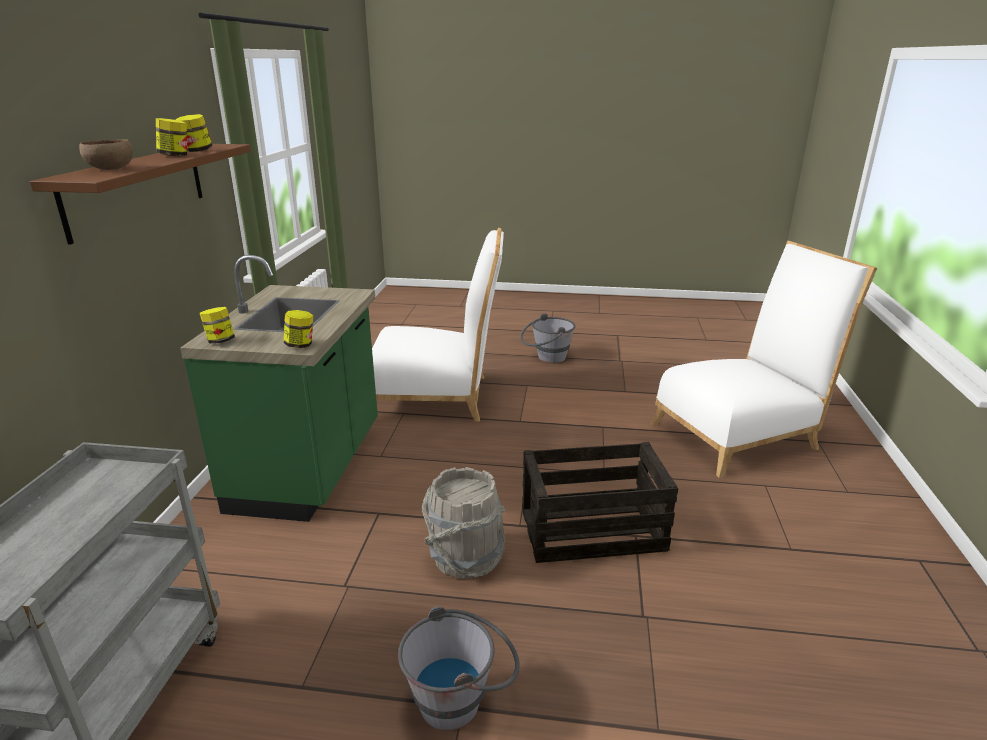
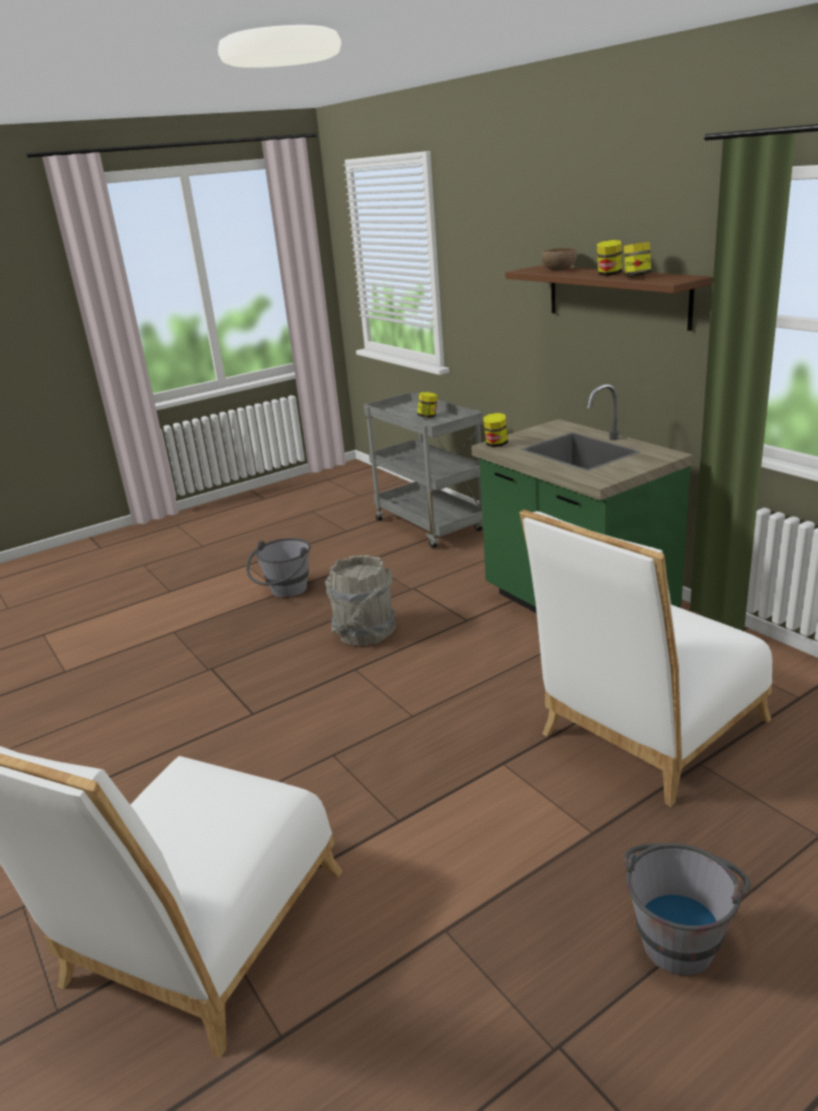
camera: 140 degrees right, 0 degrees up
jar [200,307,235,344] -> jar moved to [417,392,438,418]
crate [522,442,678,563] -> none

